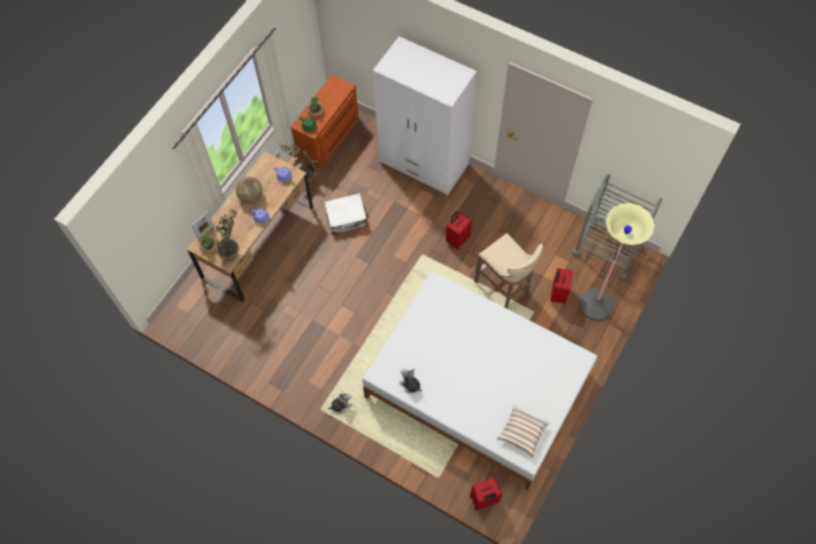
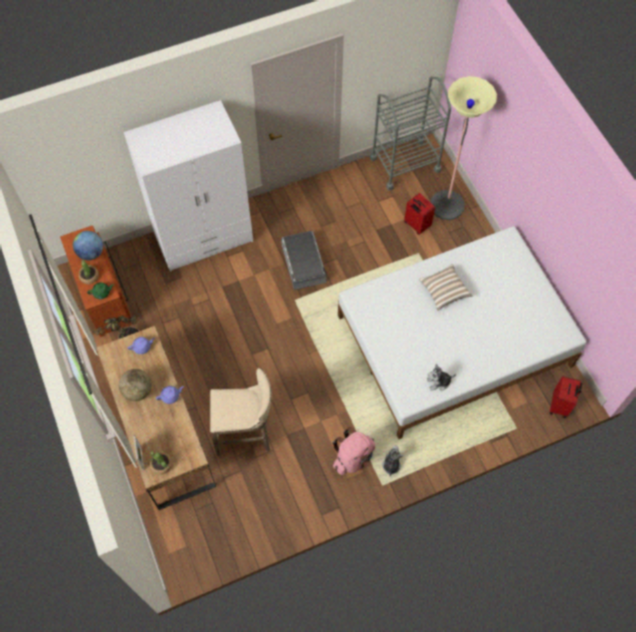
camera: 55 degrees left, 0 degrees up
potted plant [216,208,239,261] -> none
white suitcase [324,193,368,235] -> none
red suitcase [446,211,472,250] -> grey storage box [281,231,327,290]
beige stool [474,233,543,309] -> beige stool moved to [210,368,272,456]
pillow [497,405,549,458] -> pillow moved to [419,264,473,311]
none -> globe [73,231,103,260]
none -> pink backpack [332,427,375,475]

